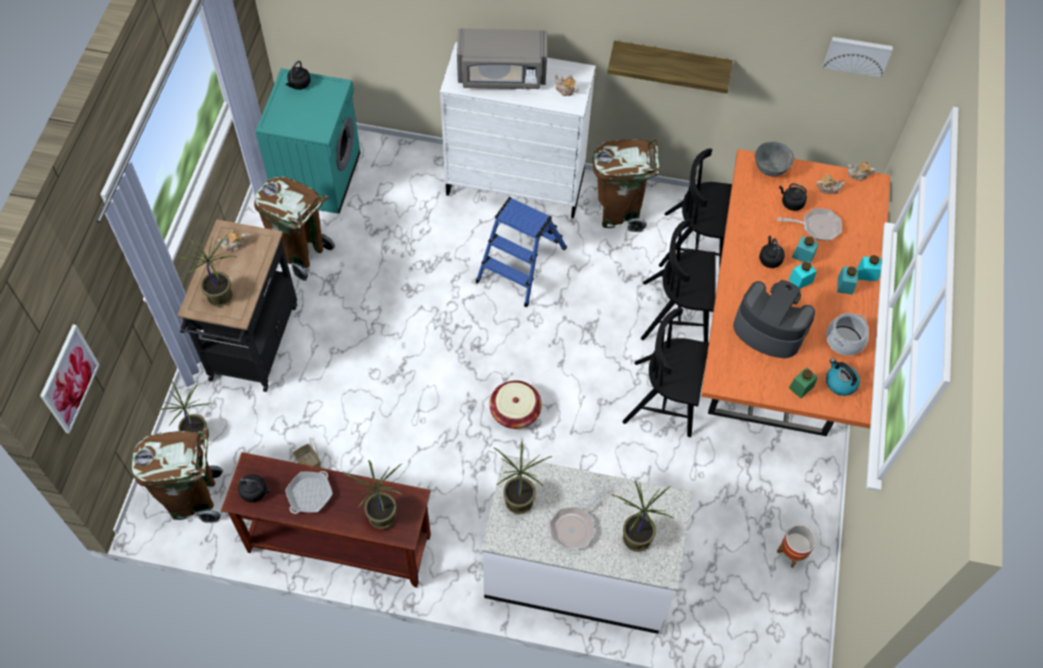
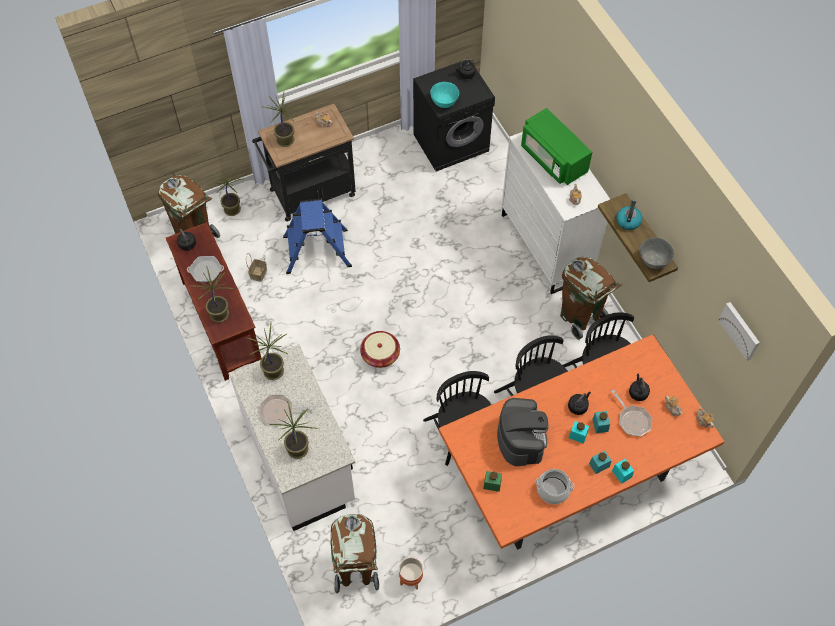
camera: 55 degrees right, 0 degrees up
picture [40,324,100,434] -> none
brown trash can [254,177,335,281] -> brown trash can moved to [331,514,379,593]
turquoise washing machine [255,68,361,214] -> black washing machine [413,60,495,171]
grey microwave [457,28,547,89] -> green microwave [521,108,592,185]
blue step ladder [476,197,567,307] -> blue step ladder moved to [283,198,352,274]
grey bowl [755,142,794,177] -> grey bowl moved to [639,238,674,269]
kettle [826,358,860,396] -> kettle moved to [616,200,643,230]
none -> turquoise bowl [430,82,459,108]

